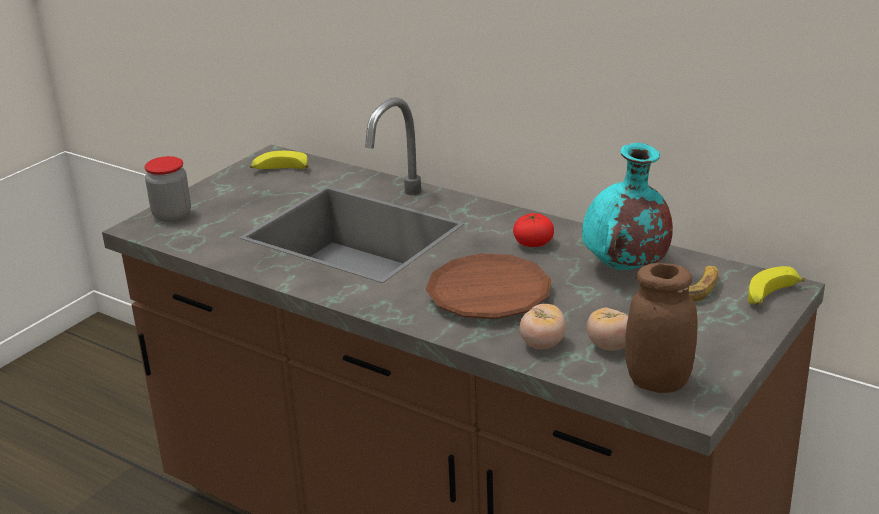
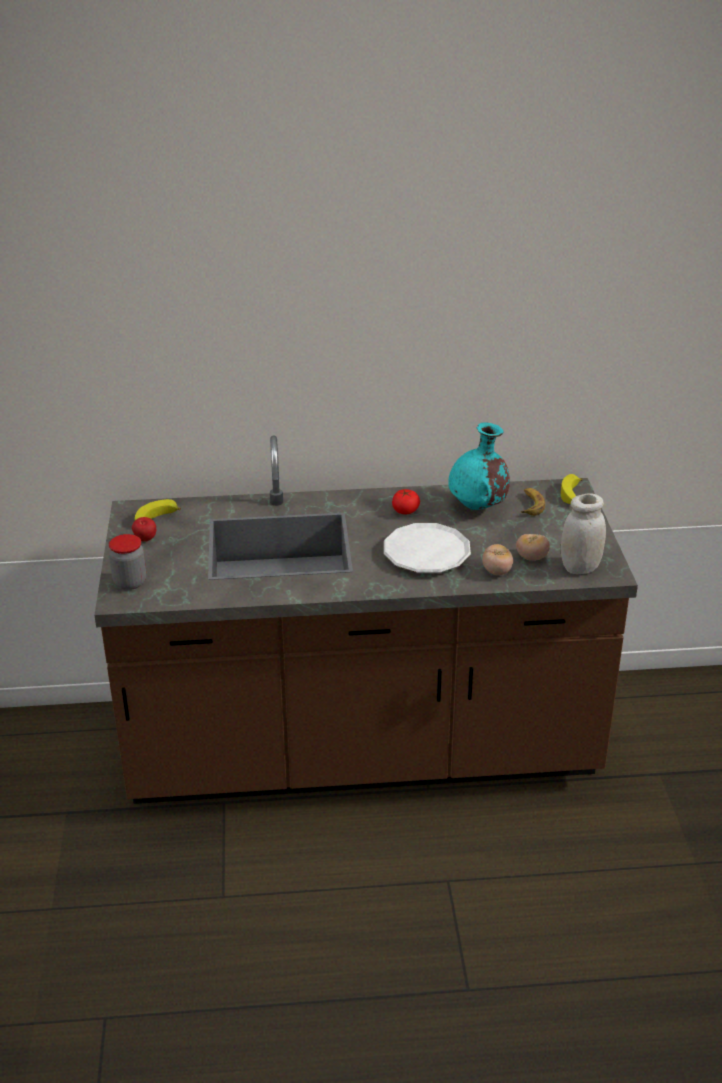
camera: 40 degrees left, 5 degrees up
brown plate [426,253,551,319] -> white plate [384,523,471,573]
brown jar [625,263,697,393] -> white jar [561,493,606,574]
none -> apple [132,517,156,542]

